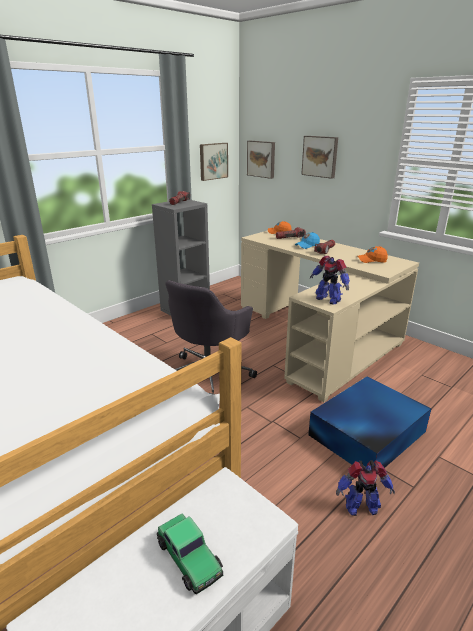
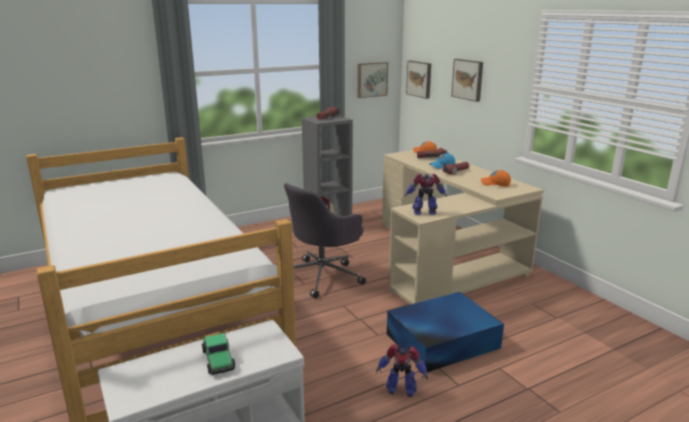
camera: 15 degrees right, 5 degrees down
toy robot [310,256,350,305] -> toy robot turned 120 degrees clockwise [405,173,447,215]

